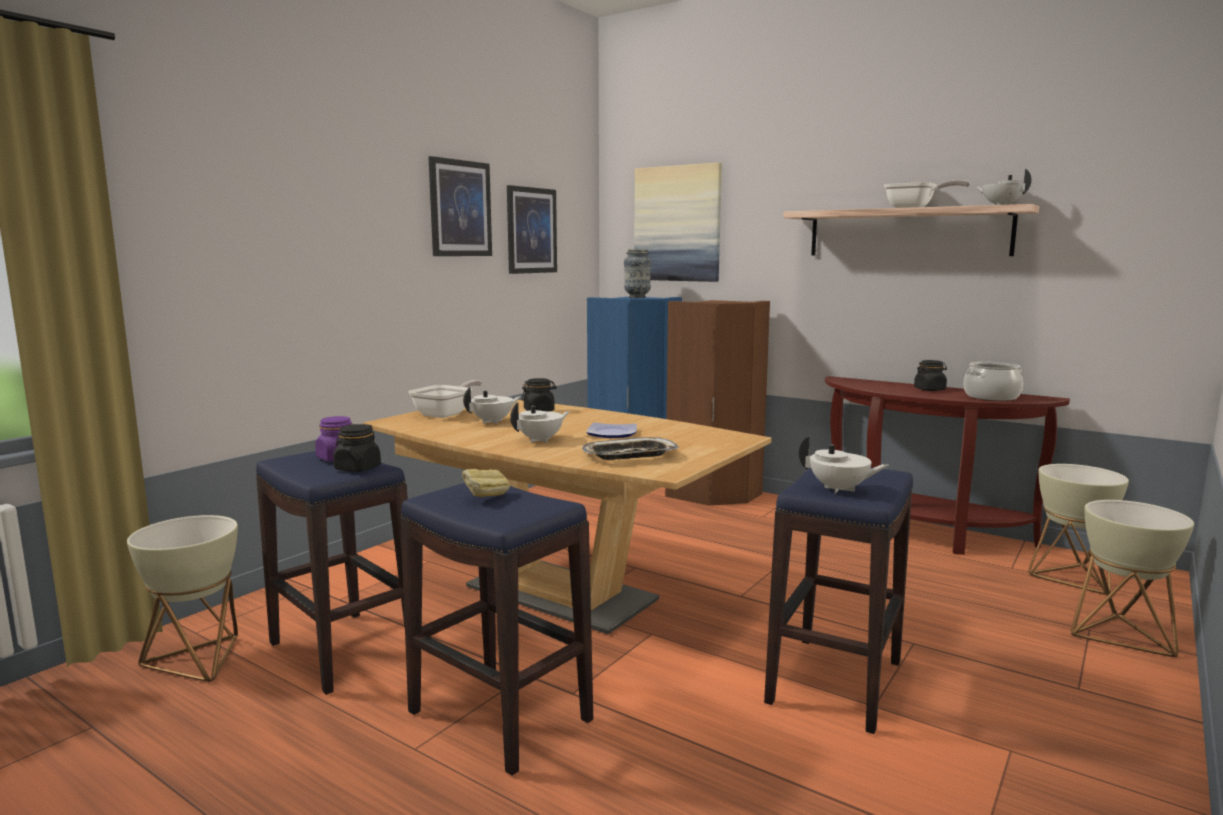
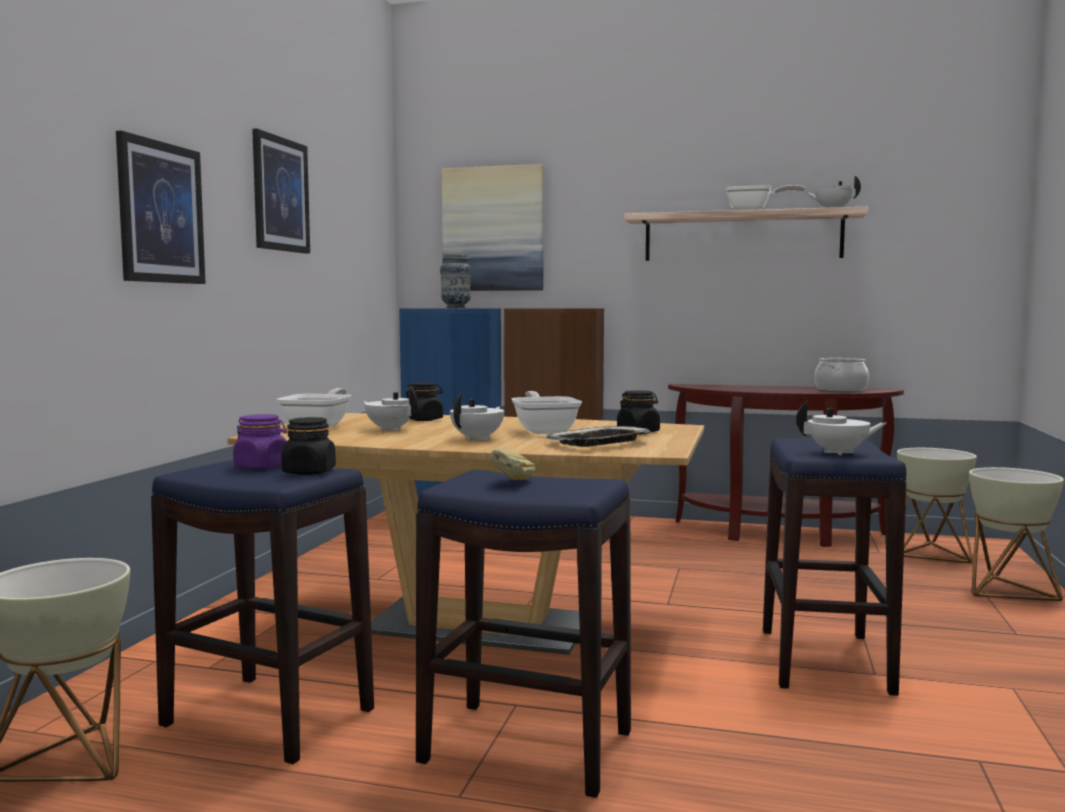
camera: 20 degrees left, 5 degrees down
white teapot [463,387,521,424] -> white teapot turned 90 degrees counterclockwise [362,387,417,431]
picture [507,185,557,274] -> picture moved to [116,131,206,284]
plate [587,422,637,438] -> frying pan [511,391,582,434]
black jar [914,360,947,391] -> black jar moved to [617,390,660,434]

